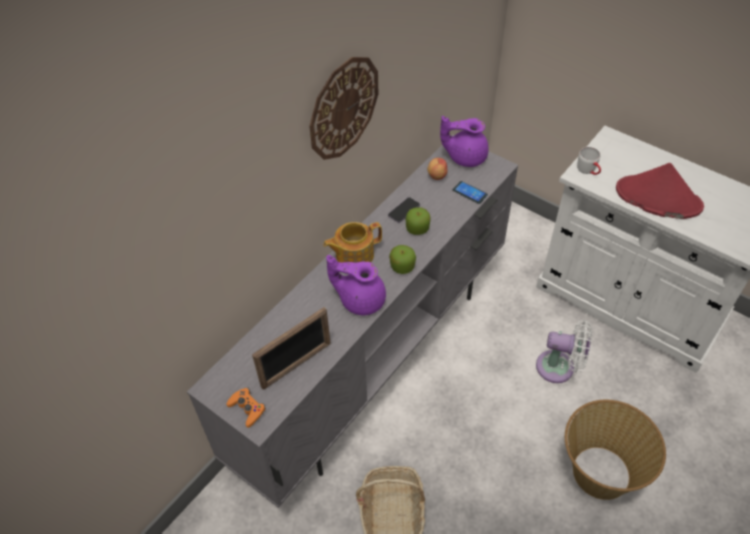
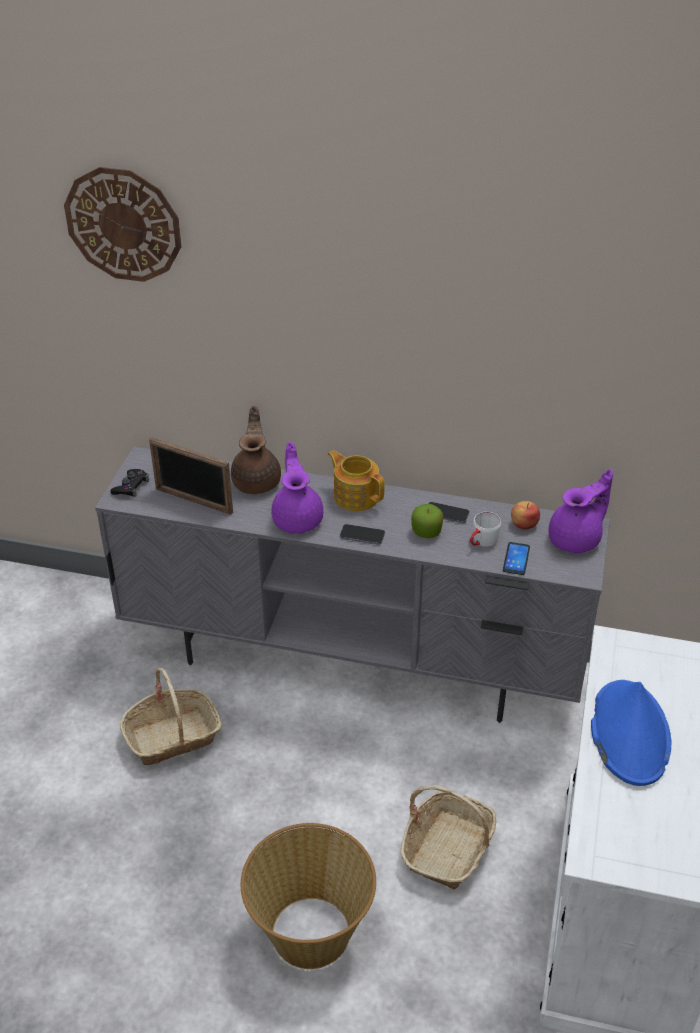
camera: 65 degrees right, 10 degrees down
orange game controller [227,388,266,428] -> black game controller [110,469,149,497]
wall clock [309,57,378,160] -> wall clock moved to [64,167,181,282]
apple [389,245,416,274] -> phone [340,524,385,545]
purple teapot [440,116,489,167] -> purple teapot turned 75 degrees clockwise [549,469,613,553]
white fan [536,320,592,383] -> basket [401,785,496,890]
white mug [577,147,601,175] -> white mug moved to [470,512,501,547]
red hat [616,163,704,219] -> blue hat [591,680,671,786]
none -> brown teapot [231,406,281,494]

